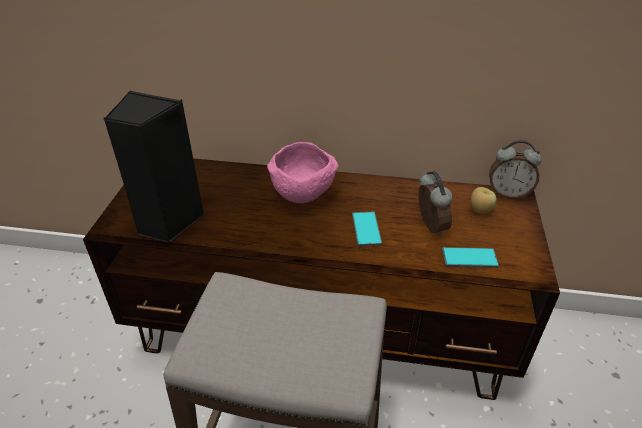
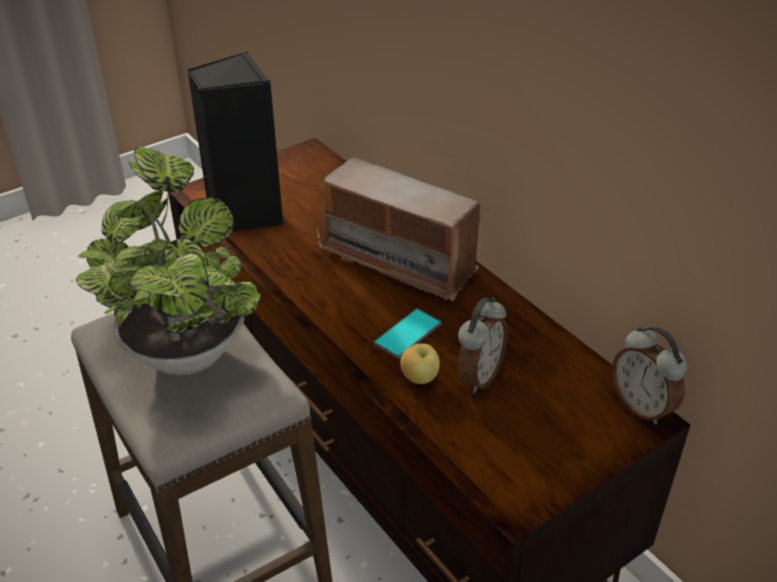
camera: 45 degrees right, 0 degrees up
pink bowl [267,142,338,203] -> radio [317,157,488,301]
phone [442,247,499,268] -> none
apple [471,187,497,214] -> apple moved to [400,343,440,384]
none -> potted plant [76,146,261,376]

